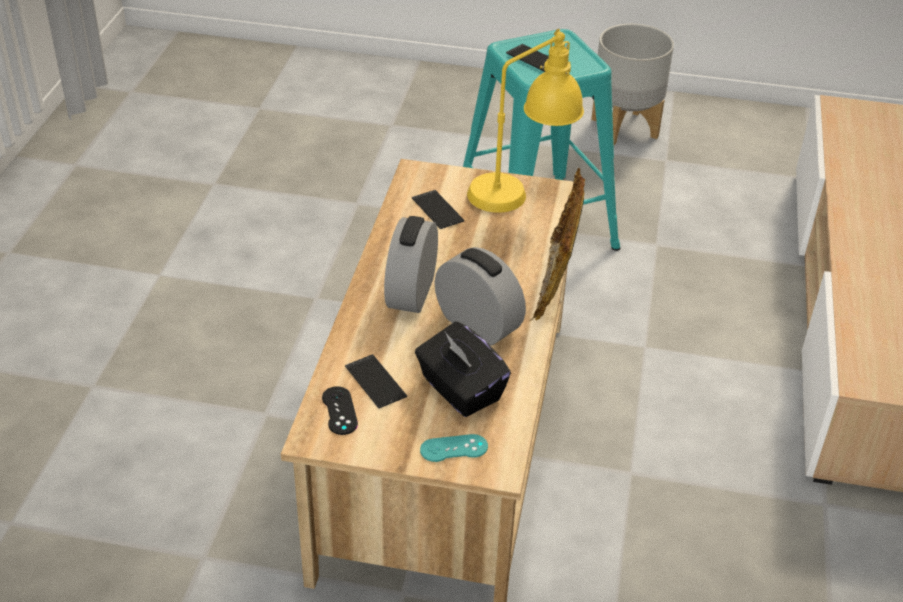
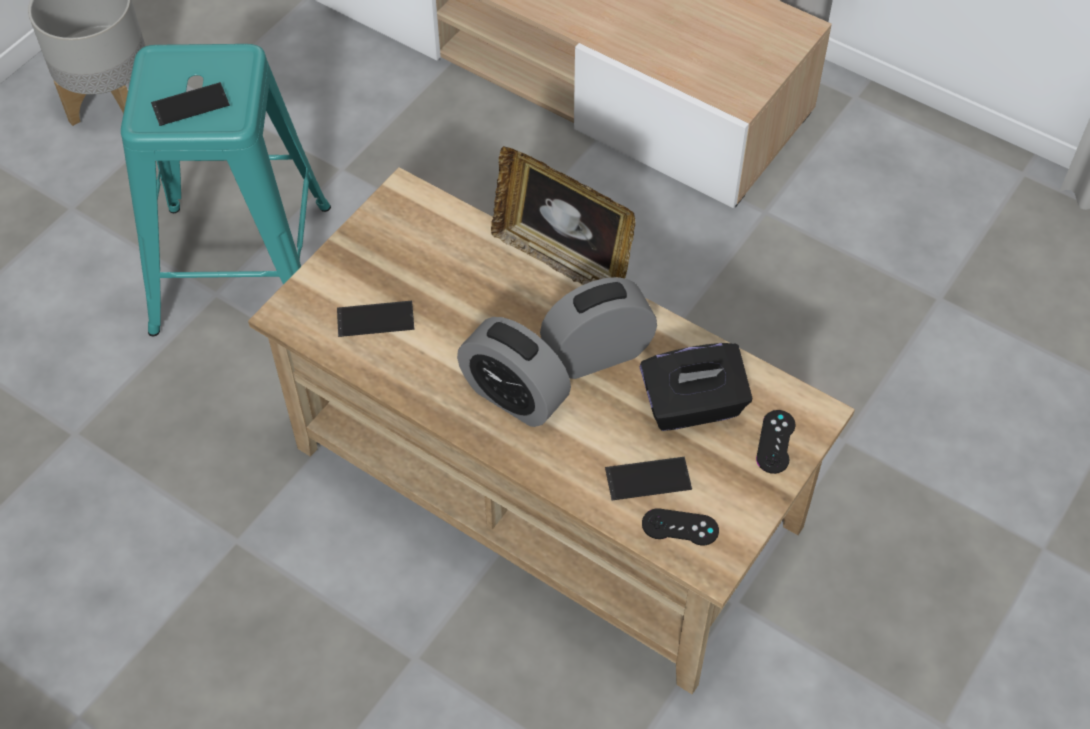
camera: 65 degrees left, 15 degrees up
turquoise game controller [420,434,488,462] -> black game controller [756,410,795,474]
yellow table lamp [467,29,584,213] -> none

